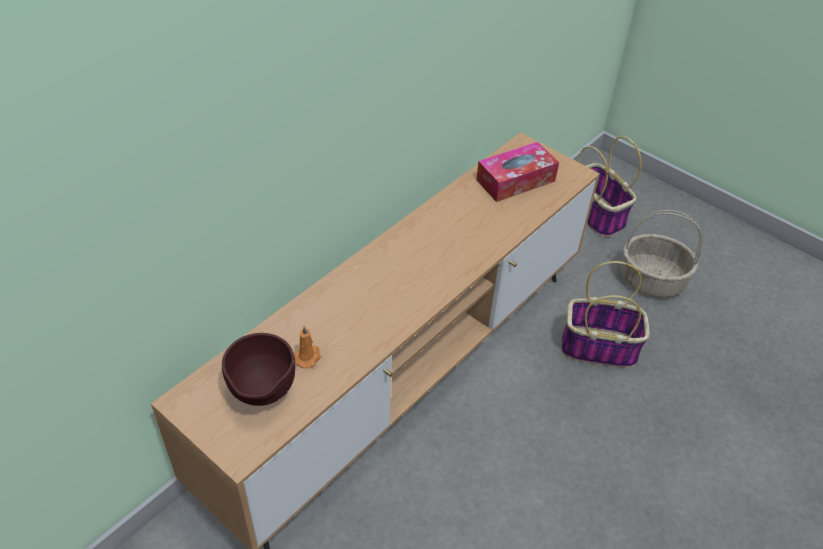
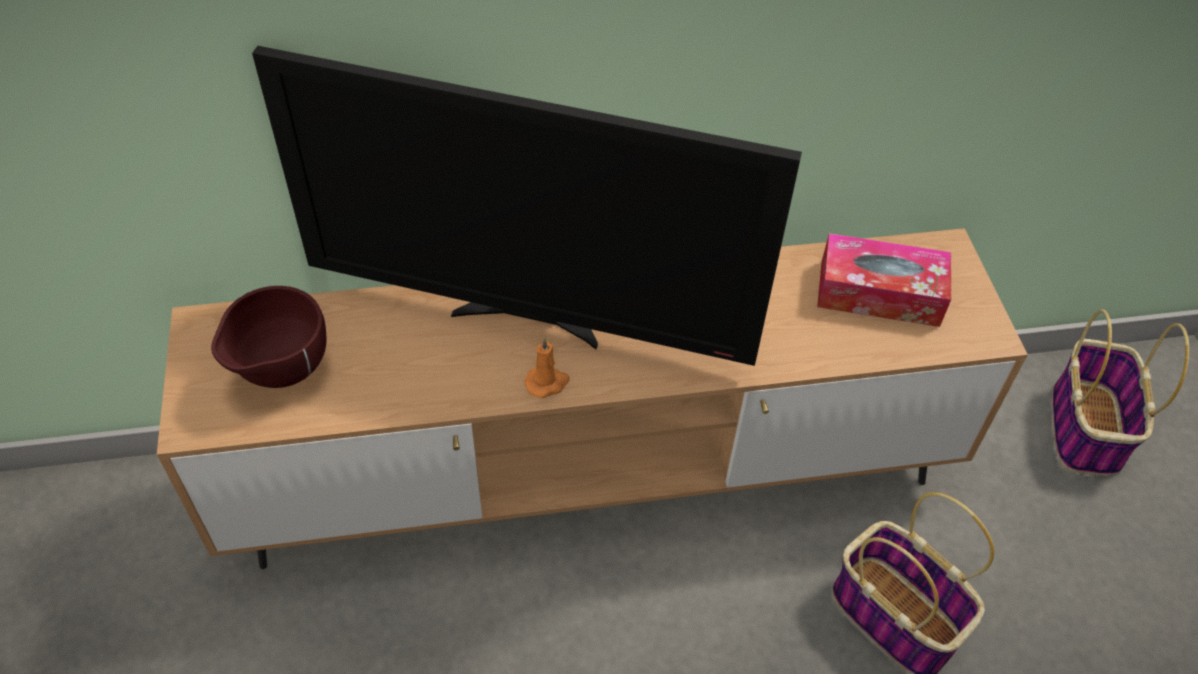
camera: 40 degrees right, 5 degrees up
orange candle [294,326,321,369] -> orange candle moved to [524,337,569,398]
basket [620,210,703,298] -> none
none -> television [252,46,802,366]

